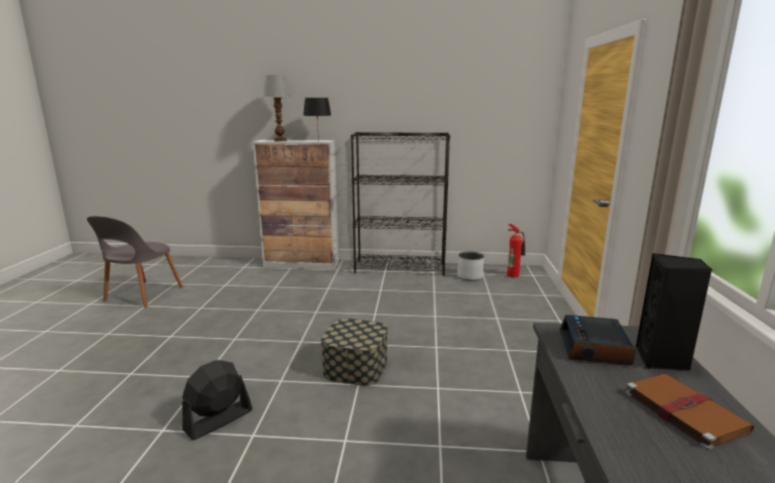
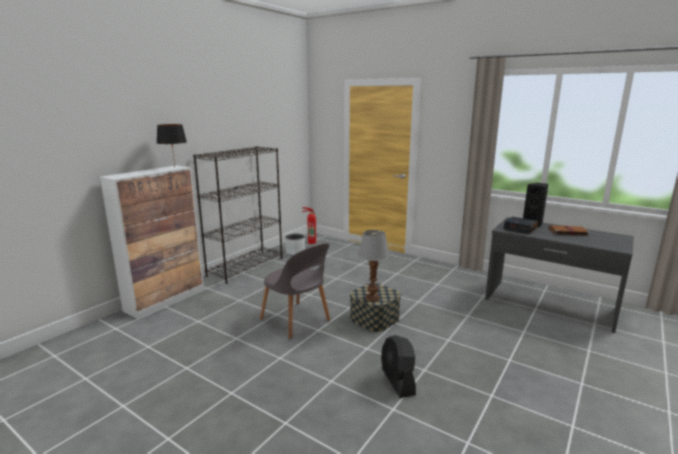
camera: 60 degrees left, 0 degrees up
grey chair [87,216,183,308] -> grey chair moved to [260,243,330,339]
table lamp [263,75,291,141] -> table lamp moved to [358,230,389,302]

